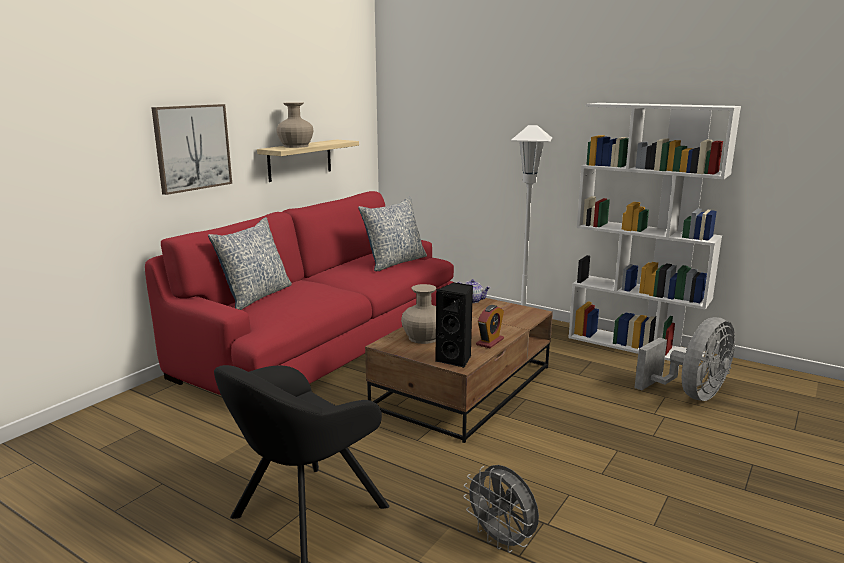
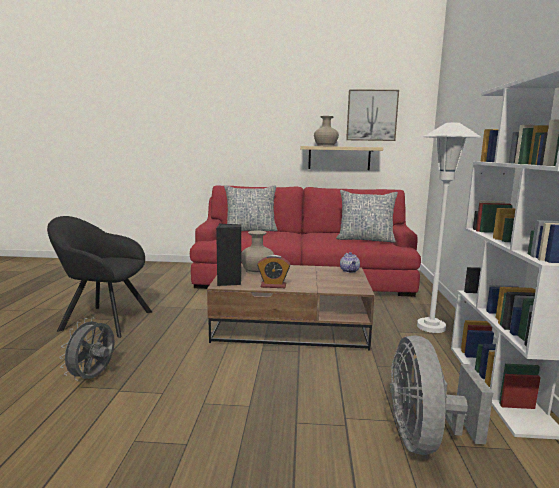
camera: 60 degrees right, 5 degrees down
picture [151,104,232,195] -> picture moved to [346,89,399,141]
grey fan [635,317,735,401] -> grey fan turned 75 degrees clockwise [390,336,493,455]

